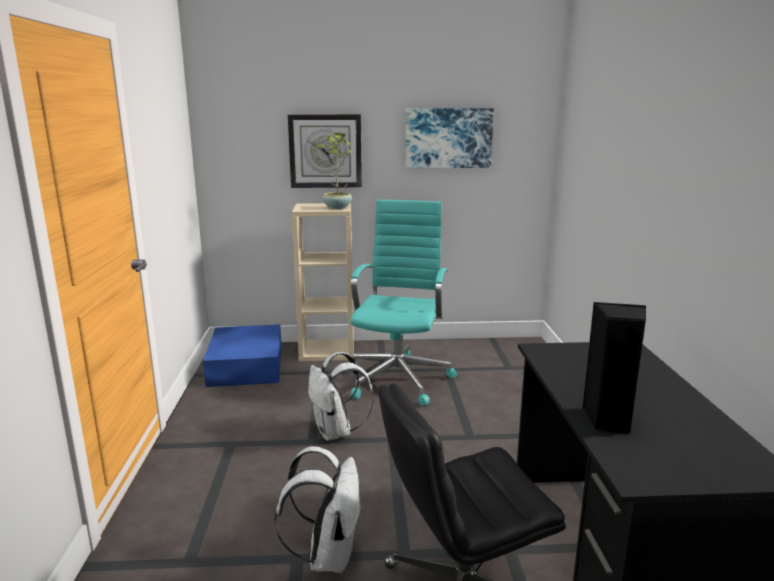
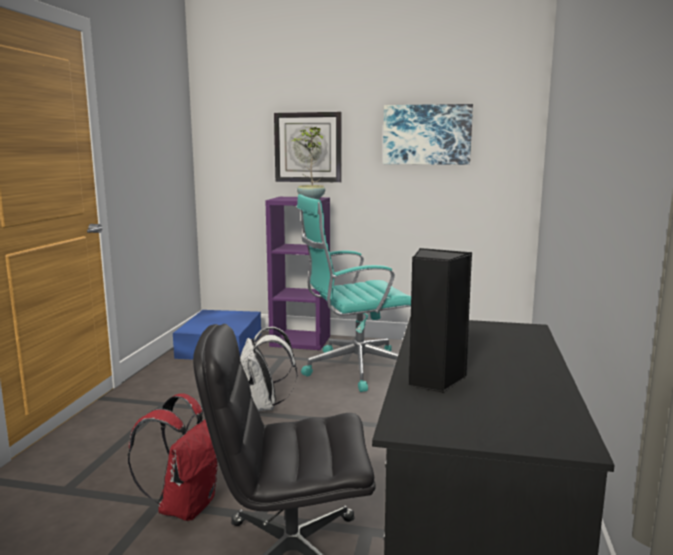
camera: 15 degrees right, 5 degrees down
white backpack [275,446,362,573] -> red backpack [128,393,218,521]
beige bookcase [292,203,353,361] -> purple bookcase [265,197,330,350]
turquoise office chair [348,200,457,406] -> turquoise office chair turned 135 degrees counterclockwise [297,194,411,392]

